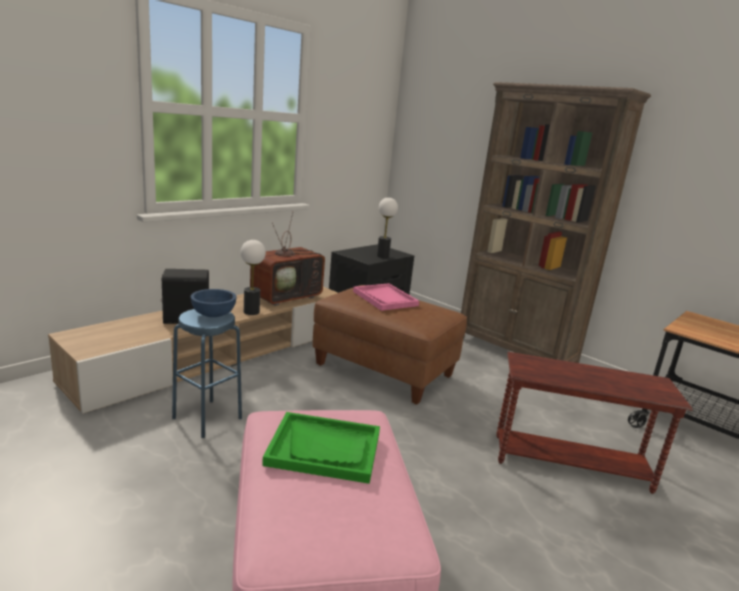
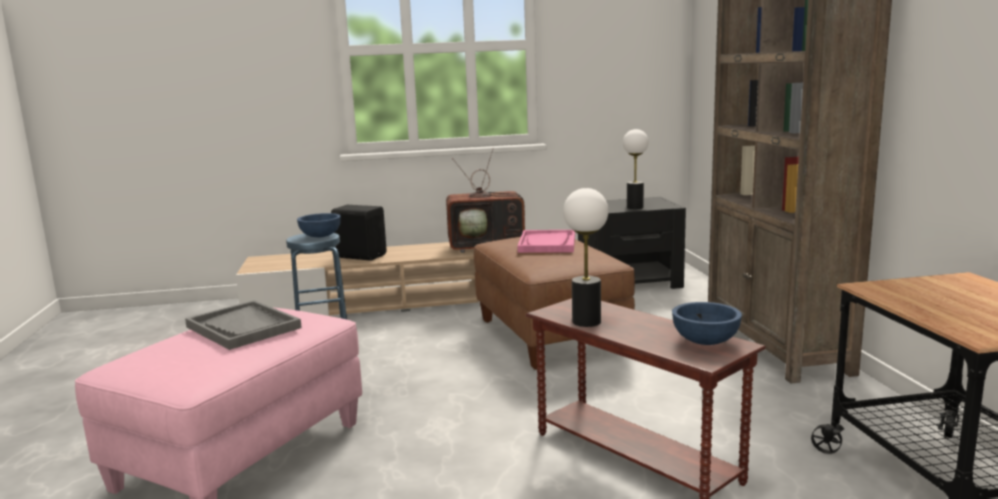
camera: 40 degrees right, 5 degrees down
table lamp [241,240,266,315] -> table lamp moved to [563,188,608,327]
green tray [262,412,380,484] -> grey tray [185,300,302,350]
none -> blue bowl [672,302,742,345]

